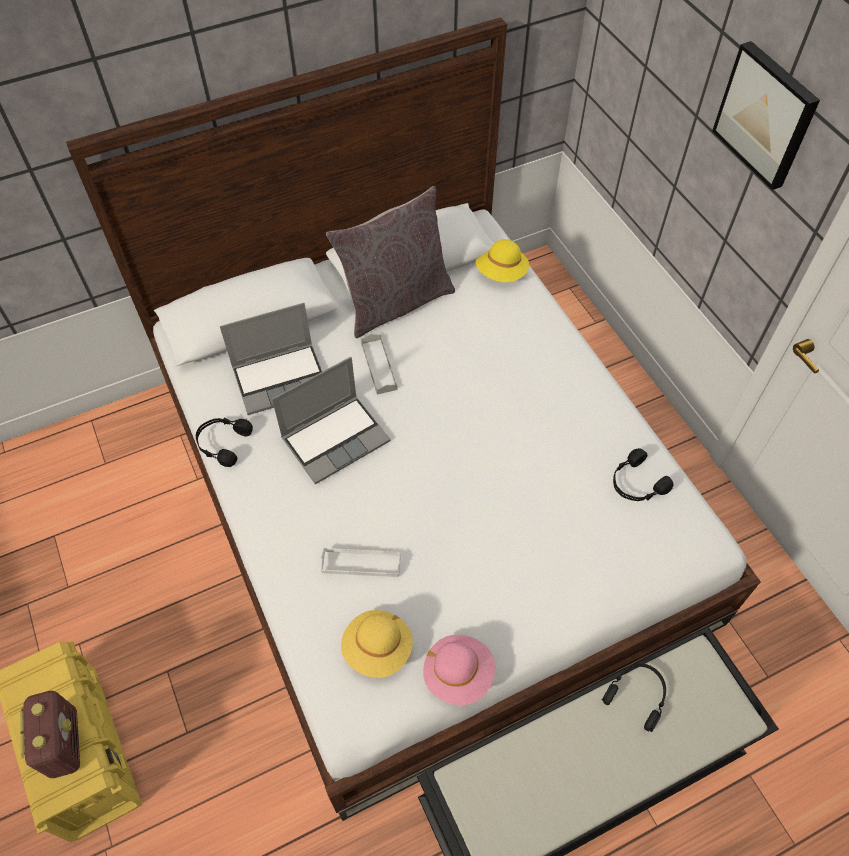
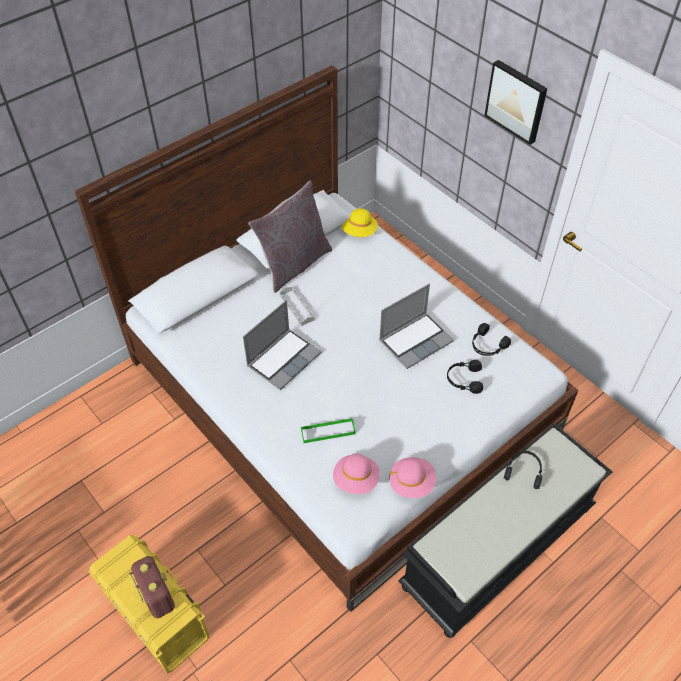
camera: 15 degrees left, 5 degrees down
black headphones [196,418,253,467] -> black headphones moved to [447,360,483,394]
laptop [220,303,323,415] -> laptop moved to [379,284,454,369]
white tray [321,548,401,577] -> green tray [301,418,355,443]
yellow hat [341,610,413,678] -> pink hat [333,454,380,494]

